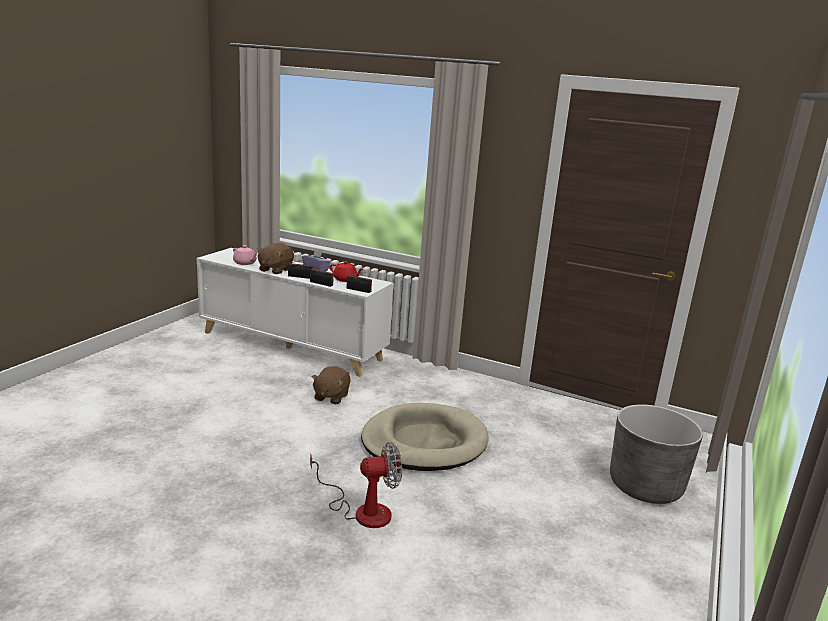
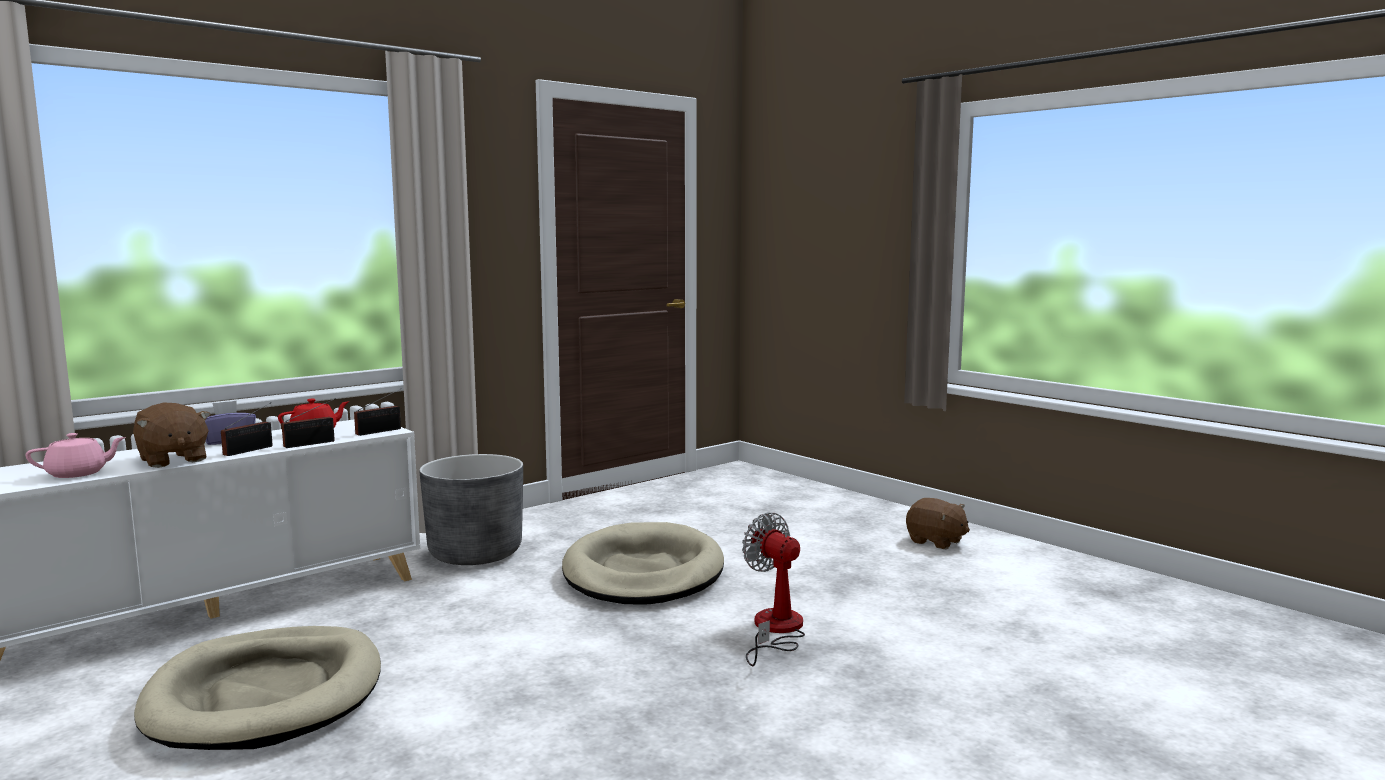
camera: 65 degrees left, 10 degrees down
fan [310,442,402,528] -> fan turned 45 degrees counterclockwise [742,512,805,667]
brown plush toy [312,366,350,404] -> brown plush toy moved to [906,498,970,549]
grey planter [610,404,703,504] -> grey planter moved to [419,454,523,565]
none -> beige dog bed [134,626,381,750]

